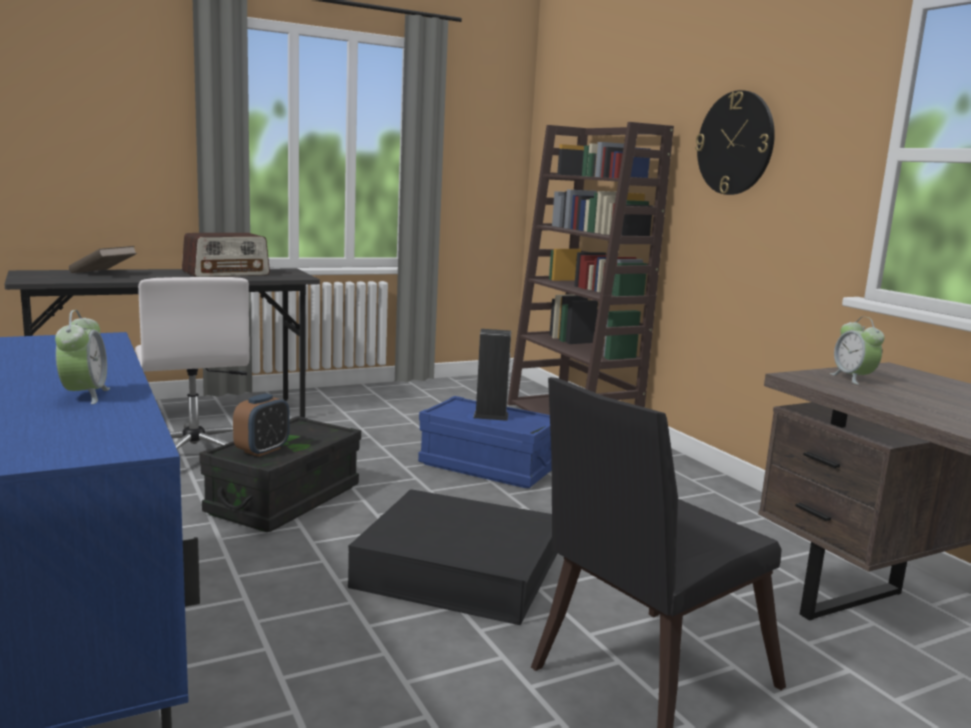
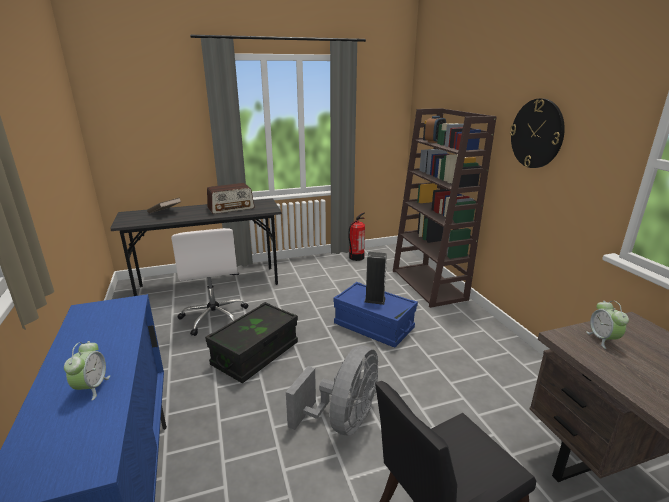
camera: 10 degrees right, 10 degrees up
alarm clock [233,393,290,457] -> alarm clock moved to [425,116,446,143]
black storage box [348,489,557,625] -> grey fan [286,345,378,436]
none -> fire extinguisher [348,213,365,261]

